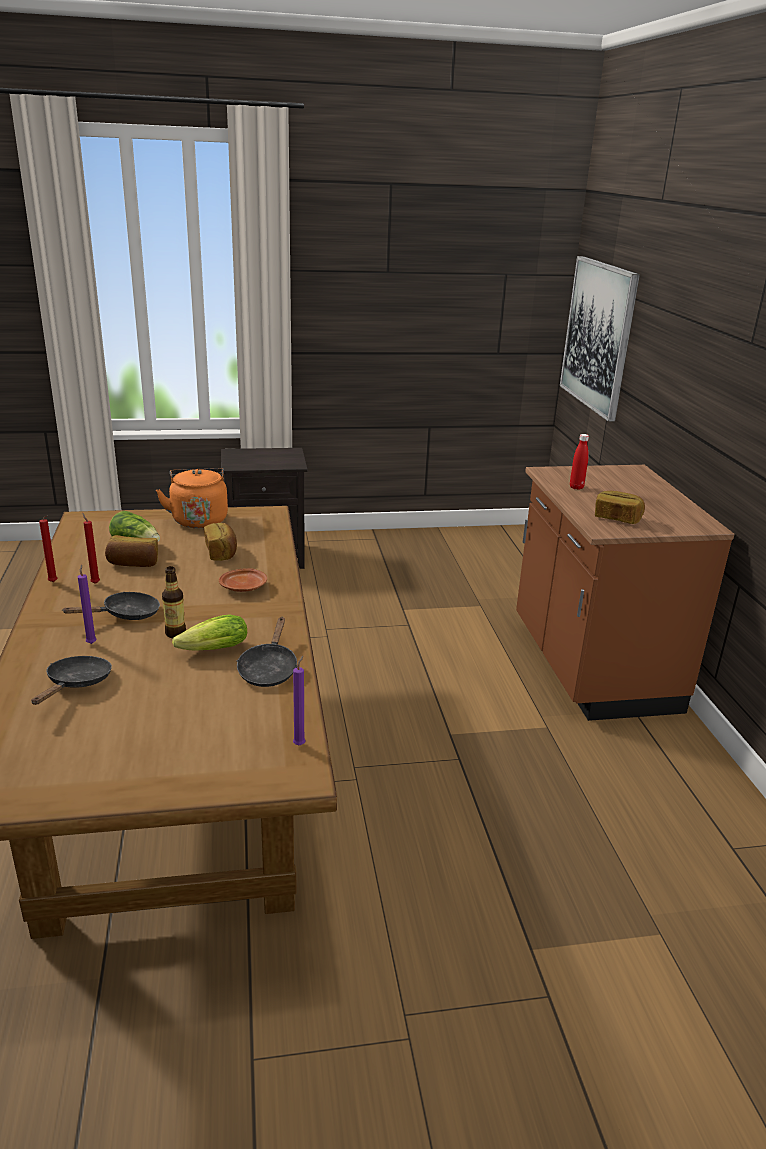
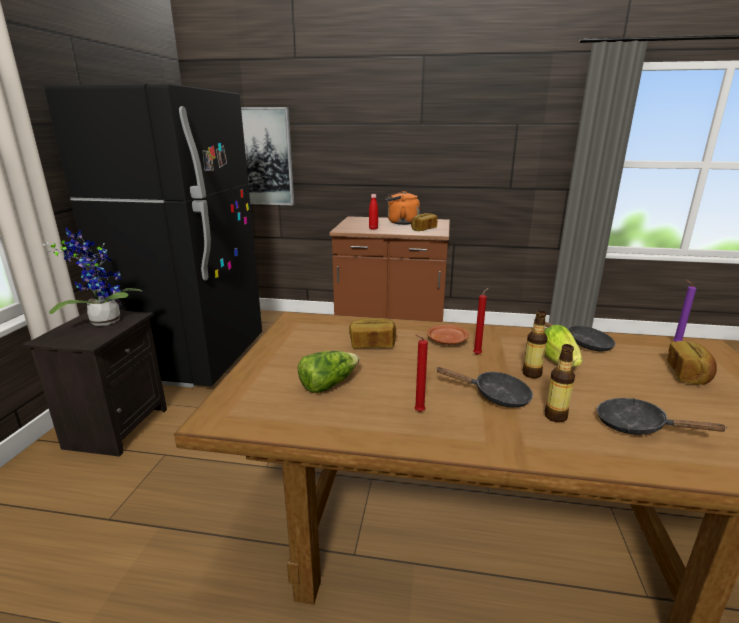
camera: 70 degrees left, 5 degrees down
red candle [39,515,57,582] -> red candle moved to [473,288,488,355]
black frying pan [62,592,160,620] -> black frying pan turned 120 degrees clockwise [437,367,533,408]
purple candle [78,564,97,644] -> bottle [544,344,575,422]
bread [105,535,158,567] -> bread moved to [667,341,717,385]
orange kettle [156,468,228,528] -> orange kettle moved to [385,191,420,225]
none -> potted plant [43,228,142,326]
none -> black fridge [45,83,262,388]

